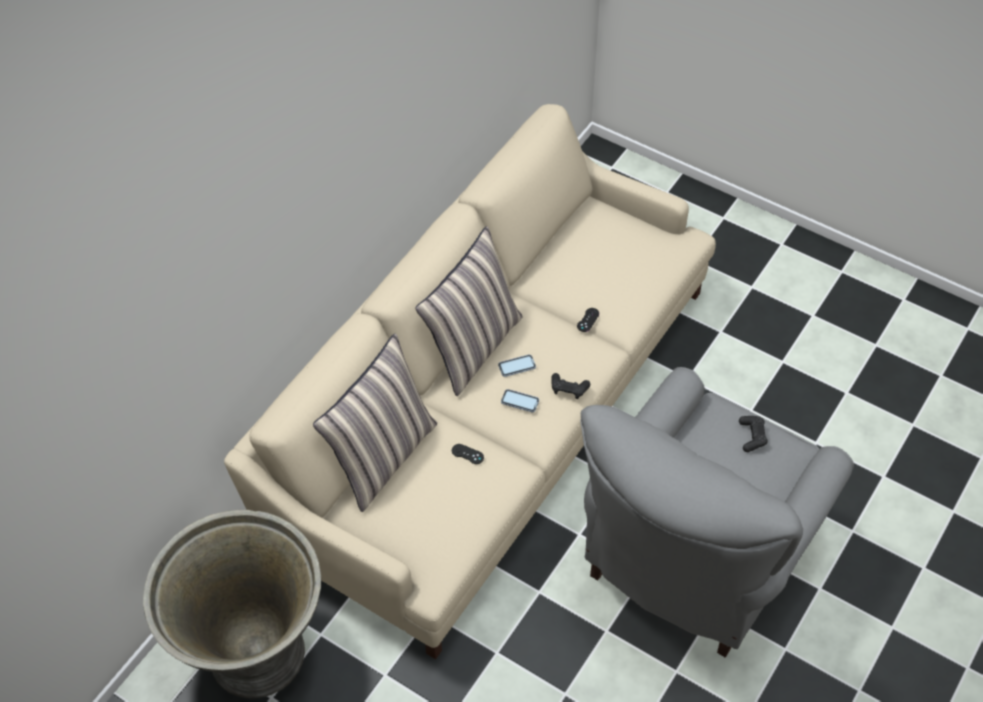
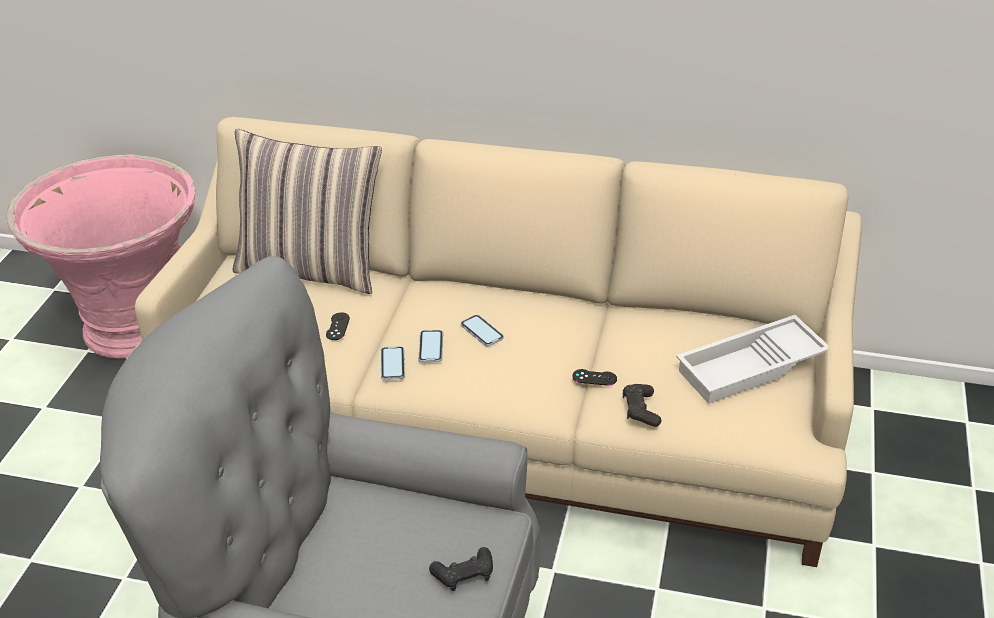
camera: 70 degrees right, 15 degrees down
grey planter [143,510,321,698] -> pink planter [6,155,195,359]
pillow [415,226,523,396] -> none
black game controller [551,373,590,399] -> black game controller moved to [623,384,661,427]
none -> phone [381,346,405,380]
none -> white tray [676,315,828,404]

